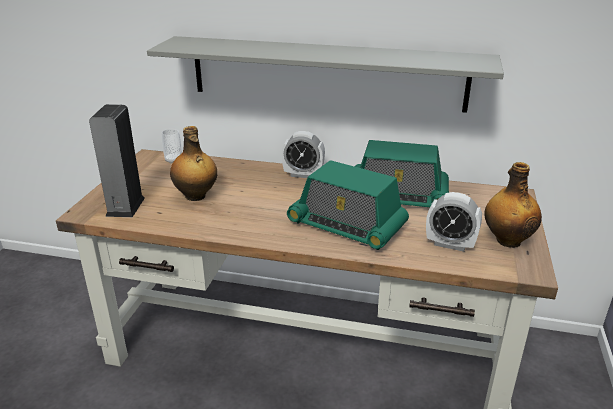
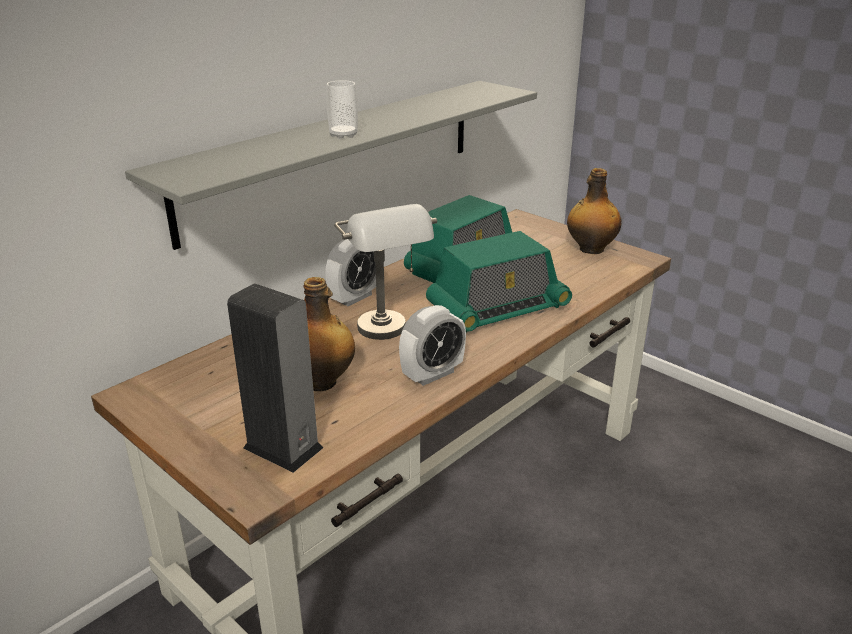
camera: 60 degrees left, 0 degrees up
cup [161,129,182,163] -> cup moved to [326,80,358,139]
alarm clock [426,192,482,252] -> alarm clock moved to [399,305,466,386]
none -> grey table lamp [334,204,437,340]

